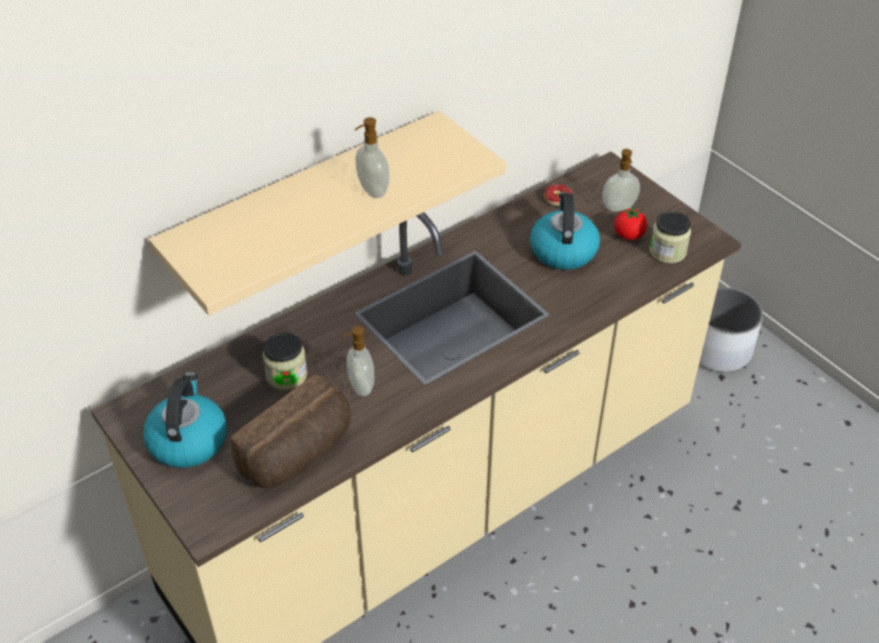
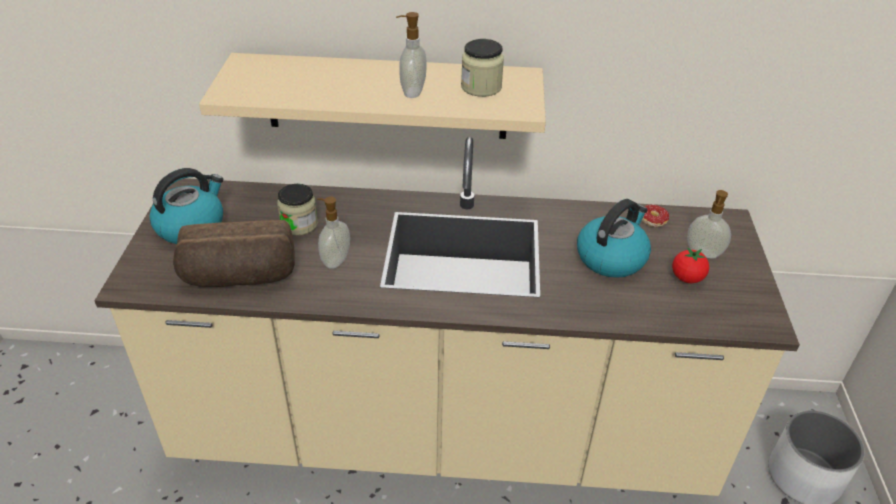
camera: 40 degrees right, 5 degrees down
jar [649,211,691,263] -> jar moved to [461,39,504,97]

